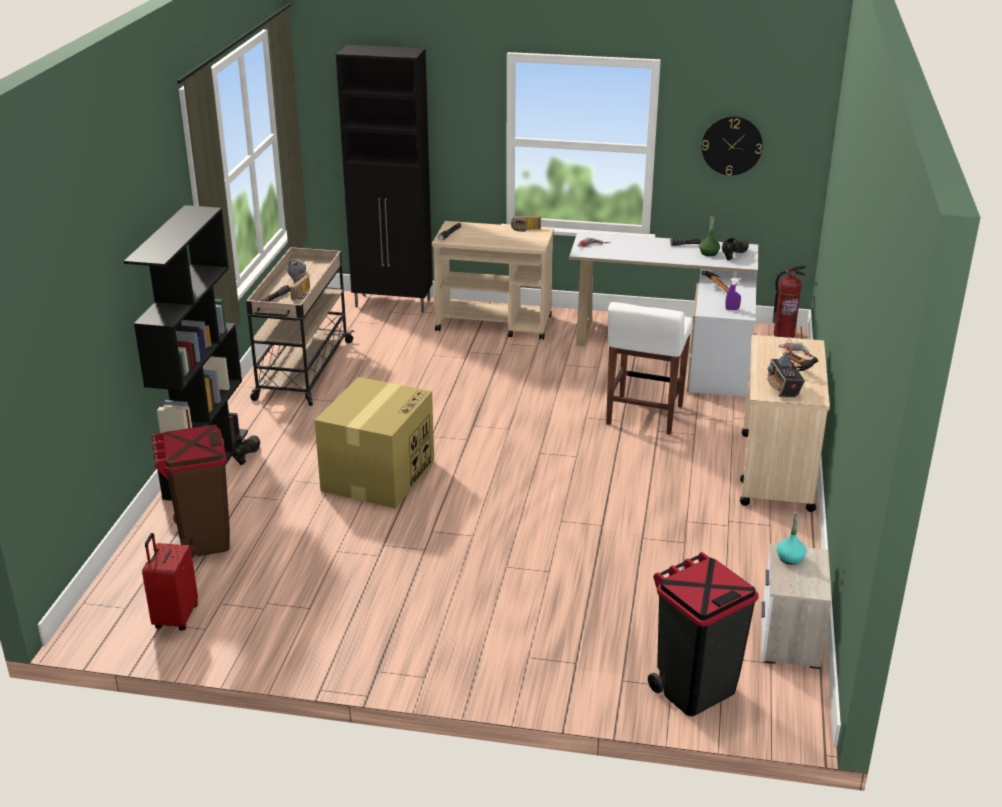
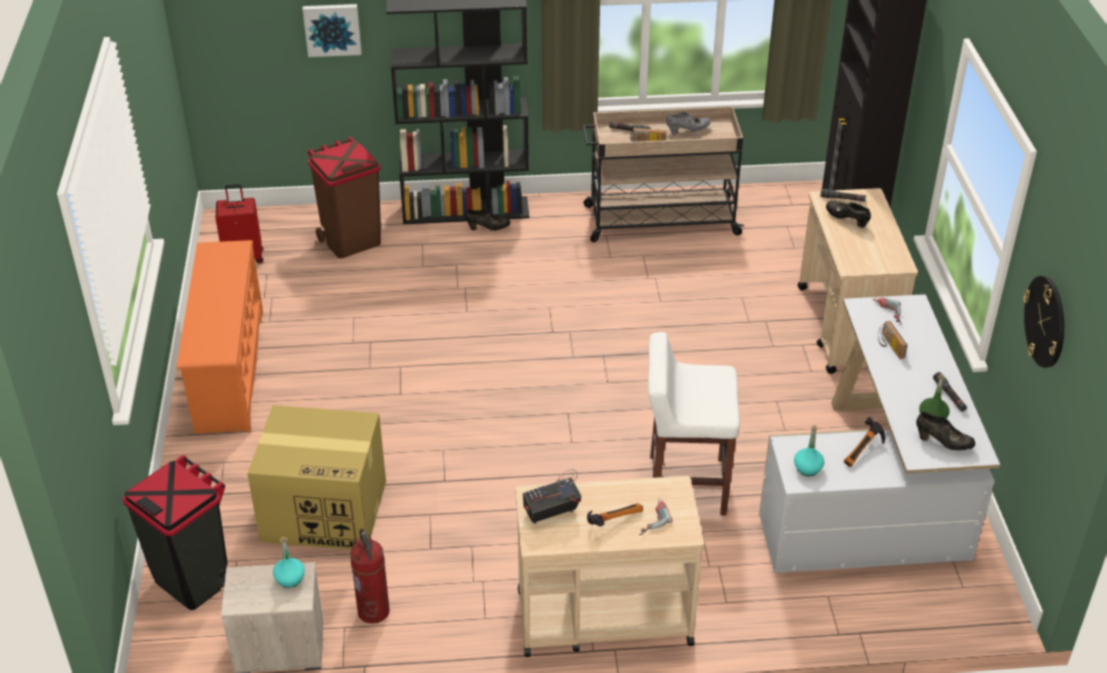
camera: 75 degrees right, 10 degrees up
cardboard box [314,377,434,508] -> cardboard box moved to [247,405,386,550]
radio [511,216,541,232] -> radio moved to [878,321,907,359]
purple spray bottle [726,278,741,310] -> turquoise bottle [794,425,824,476]
fire extinguisher [772,265,806,338] -> fire extinguisher moved to [350,529,390,624]
none -> orange shoe rack [176,240,263,434]
none -> picture [303,4,361,57]
none -> black shoe [826,200,871,228]

